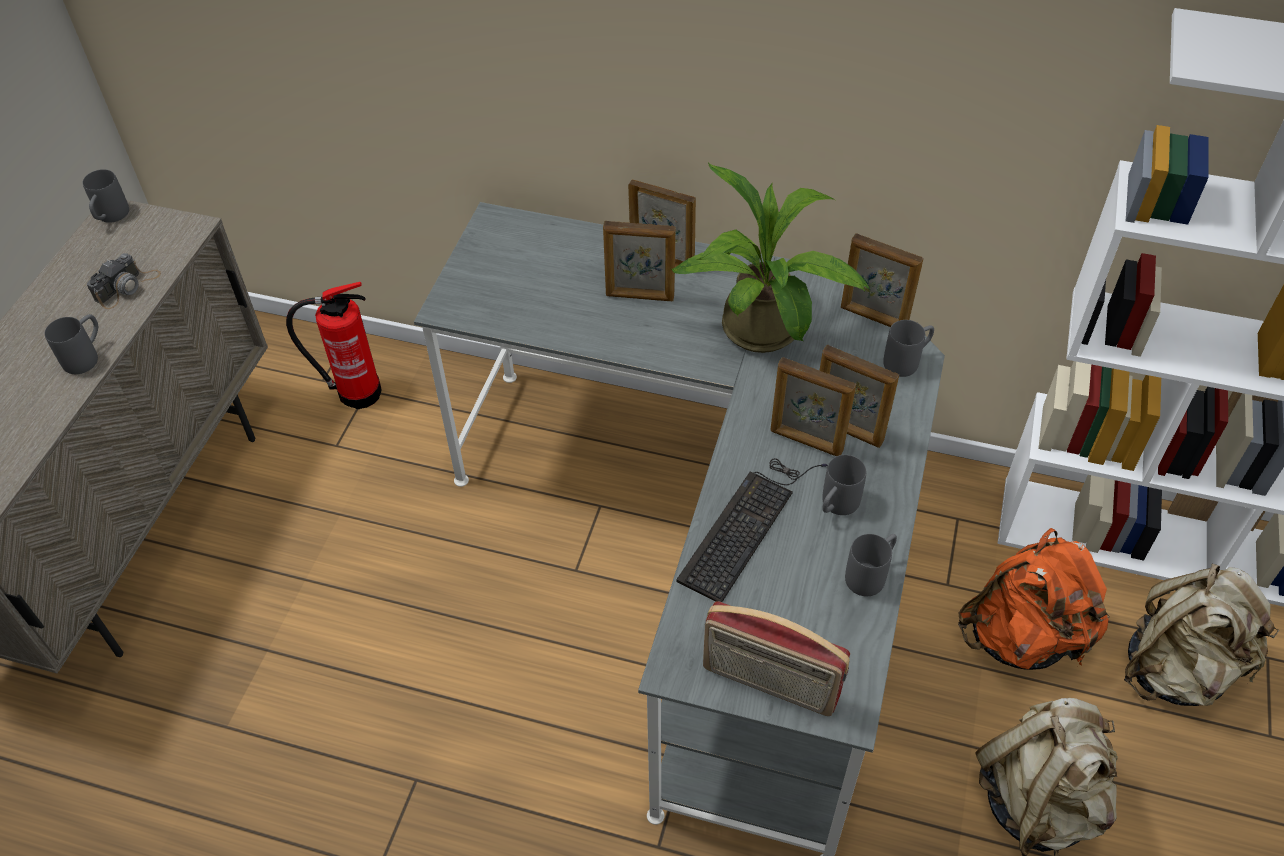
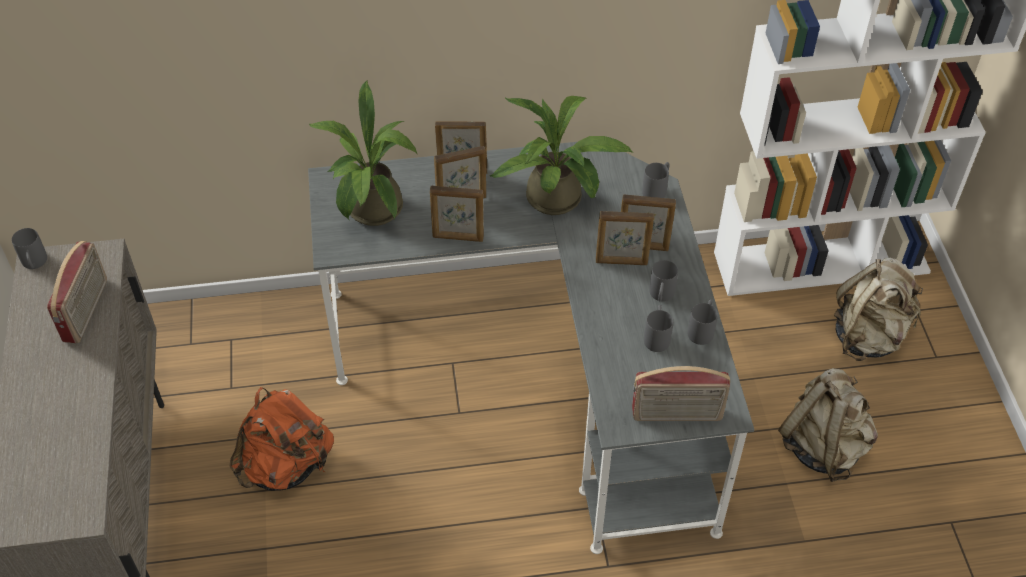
camera: 25 degrees left, 0 degrees up
grey mug [45,314,98,374] -> grey mug moved to [644,305,673,352]
camera [87,253,161,309] -> radio [47,241,107,343]
fire extinguisher [286,282,382,409] -> none
keyboard [676,458,828,602] -> none
picture frame [841,233,924,327] -> picture frame moved to [430,186,484,242]
orange backpack [958,528,1110,670] -> orange backpack moved to [230,387,334,491]
none -> potted plant [309,80,417,226]

